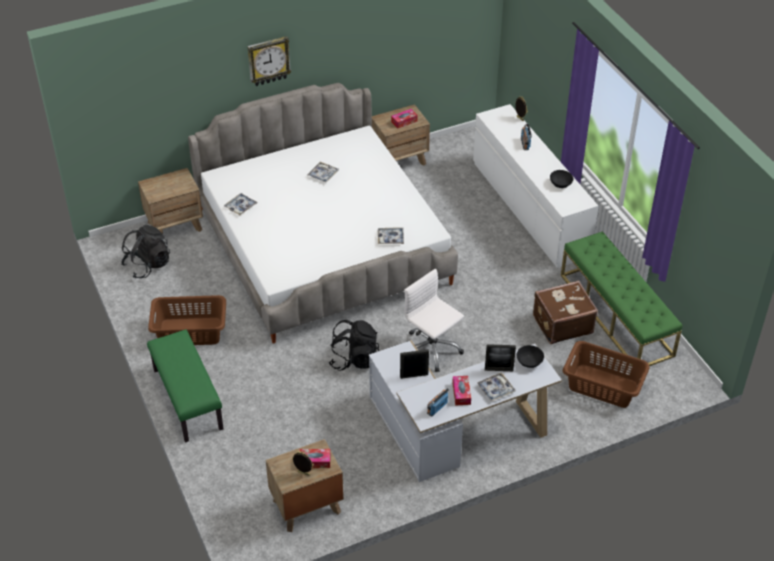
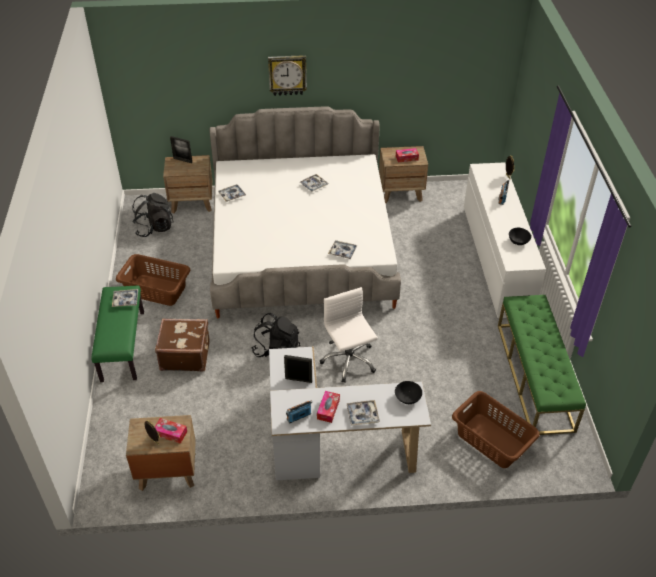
camera: 20 degrees right, 0 degrees up
picture frame [485,344,516,371] -> picture frame moved to [170,136,192,163]
brown suitcase [533,281,598,344] -> brown suitcase moved to [155,318,210,371]
none -> tray [112,289,138,307]

